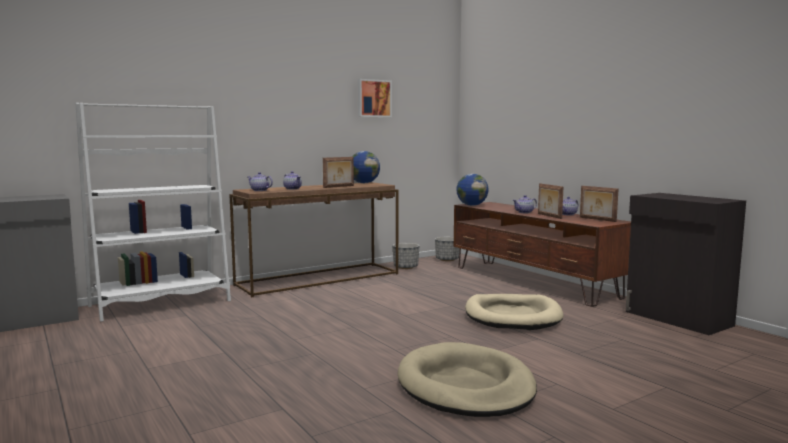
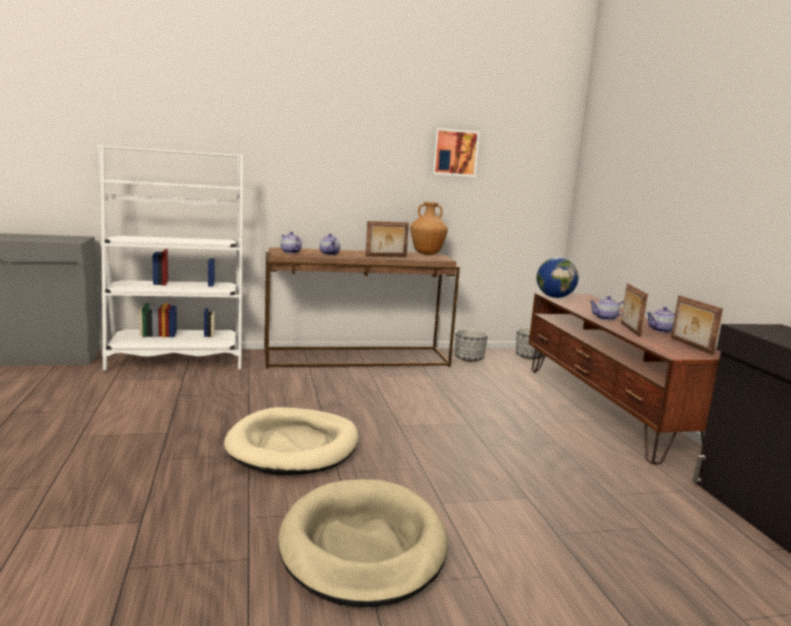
camera: 20 degrees right, 5 degrees up
globe [352,151,380,183] -> brown vase [410,202,448,255]
beige dog bed [465,294,564,330] -> beige dog bed moved to [224,407,359,475]

